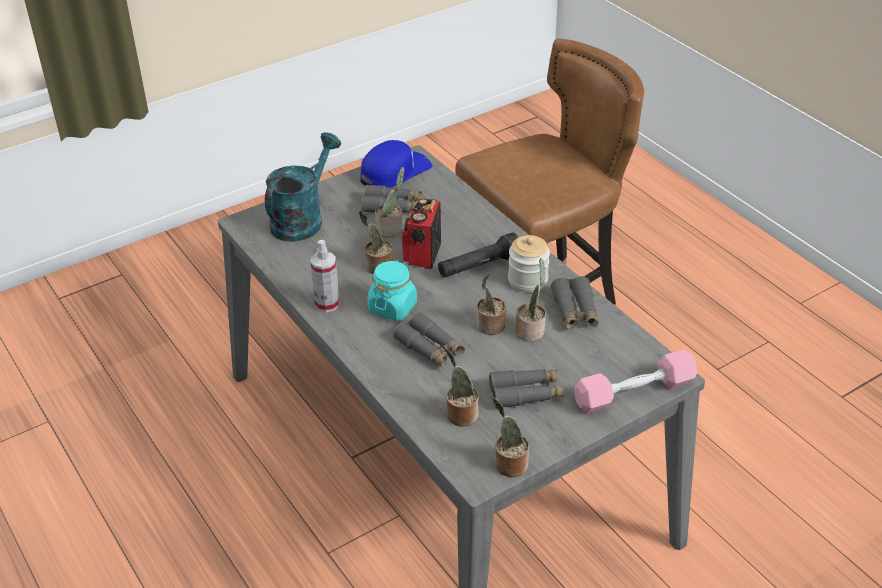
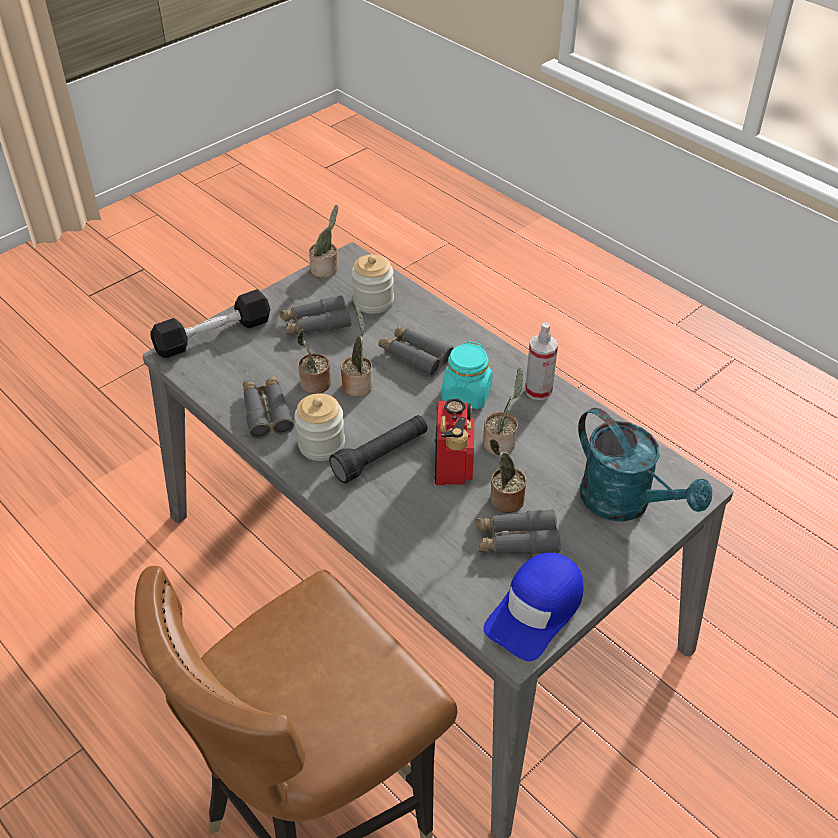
camera: 170 degrees right, 5 degrees up
turquoise watering can [265,132,341,242] -> turquoise watering can turned 60 degrees counterclockwise [578,408,712,522]
potted plant [443,346,479,427] -> jar [351,254,394,314]
pink dumbbell [574,350,697,414] -> black dumbbell [151,289,271,358]

